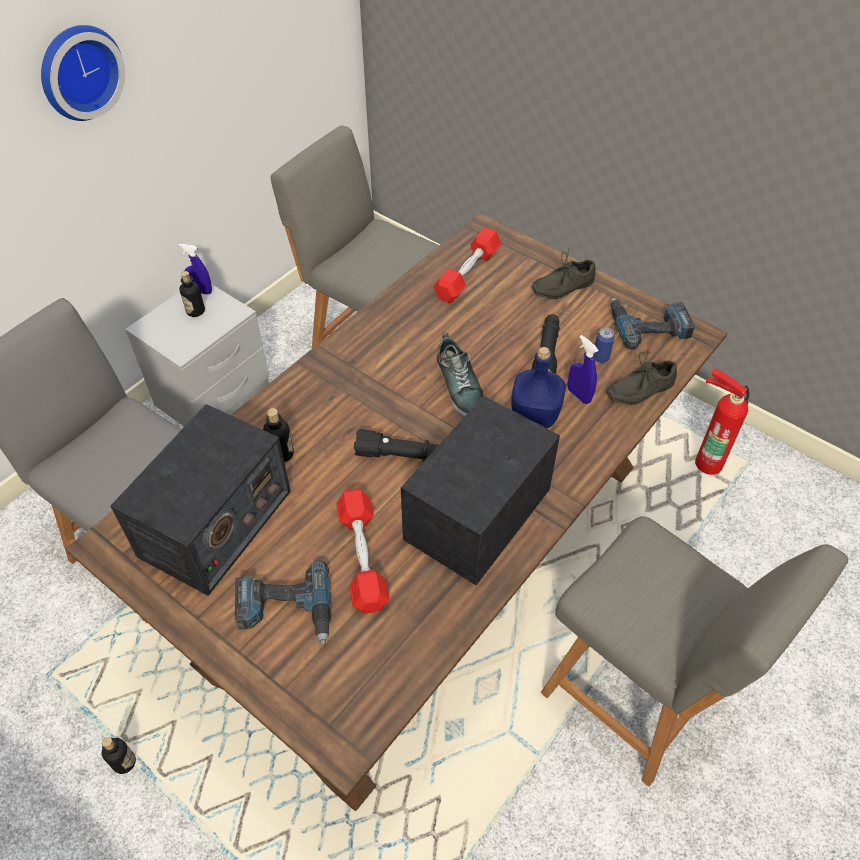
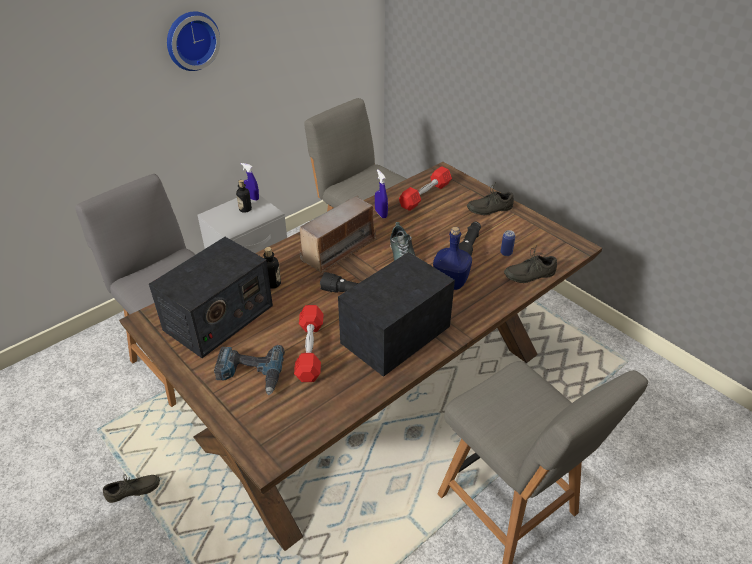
camera: 10 degrees right, 10 degrees down
bottle [102,737,136,774] -> grey shoe [103,474,160,503]
blue spray bottle [568,335,599,404] -> blue spray bottle moved to [375,169,388,218]
power drill [610,298,695,350] -> none
fire extinguisher [695,368,750,475] -> none
none -> radio [299,196,376,274]

